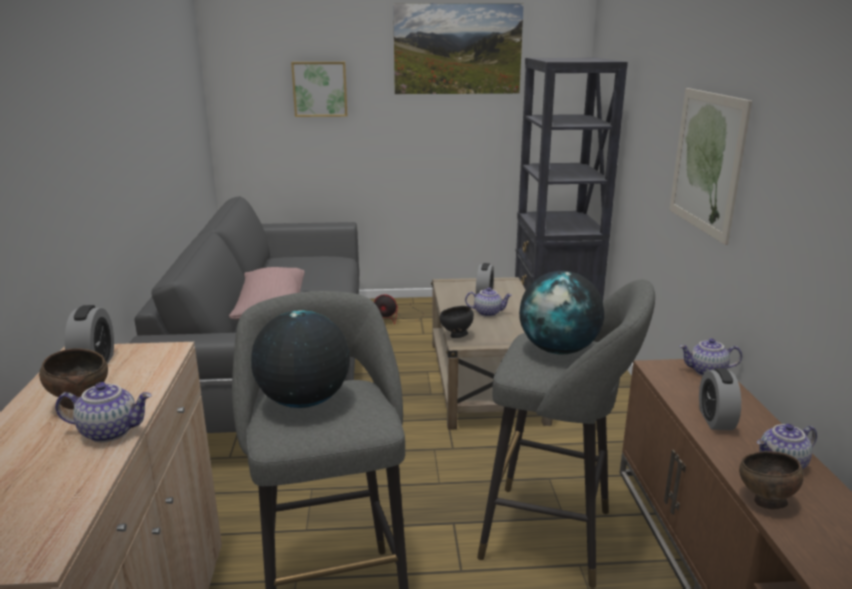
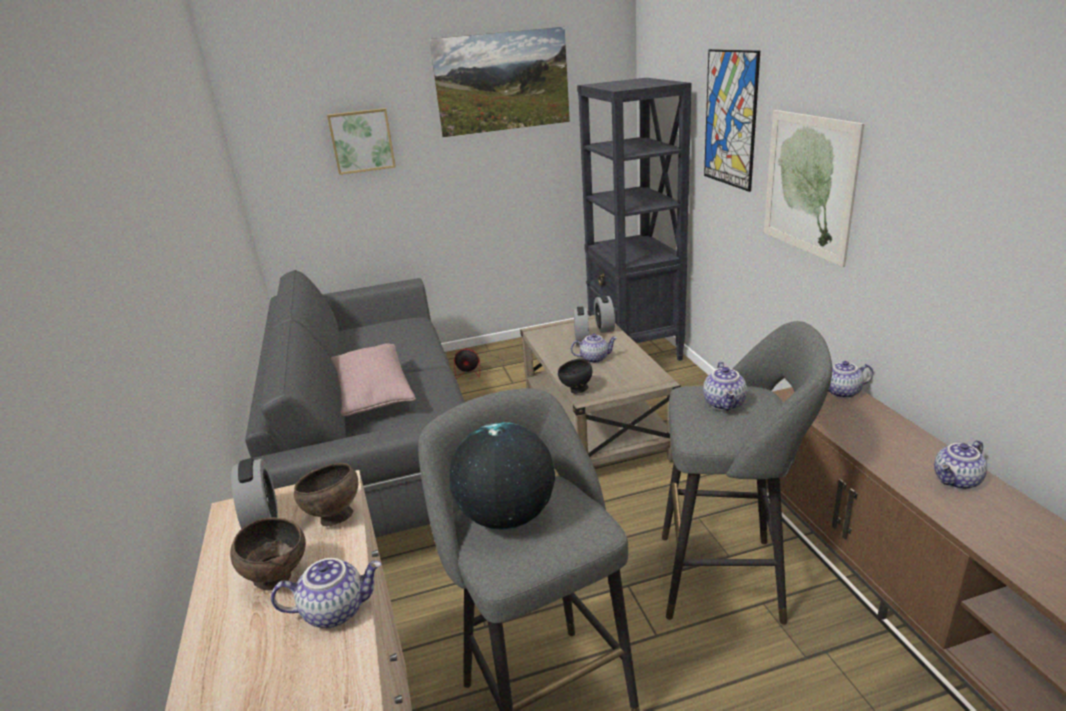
camera: 10 degrees left, 5 degrees up
globe [519,271,604,355] -> teapot [703,362,747,411]
alarm clock [699,368,741,430] -> alarm clock moved to [594,295,615,333]
brown bowl [739,451,804,509] -> brown bowl moved to [294,463,358,527]
none -> picture [704,49,760,192]

